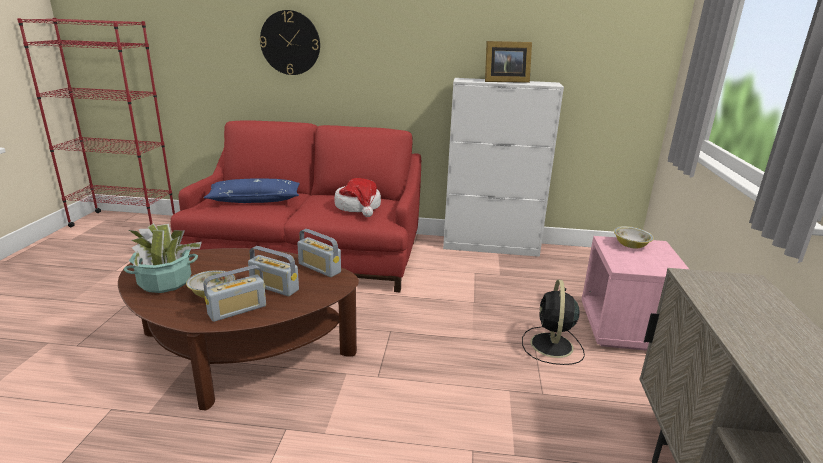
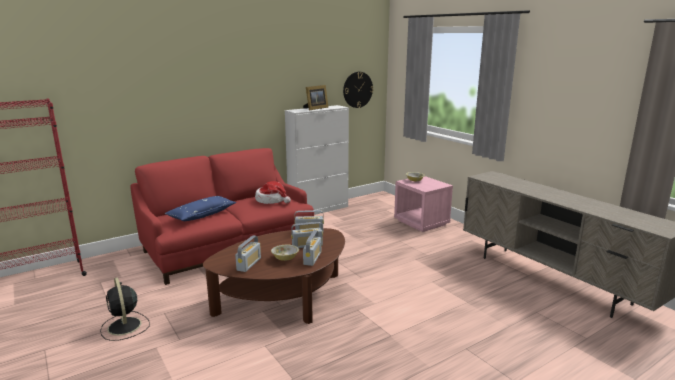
camera: 40 degrees left, 5 degrees down
potted plant [123,223,202,293] -> radio [235,236,261,272]
wall clock [260,10,320,75] -> wall clock moved to [343,72,373,108]
black fan [522,280,585,365] -> black fan moved to [100,277,150,341]

